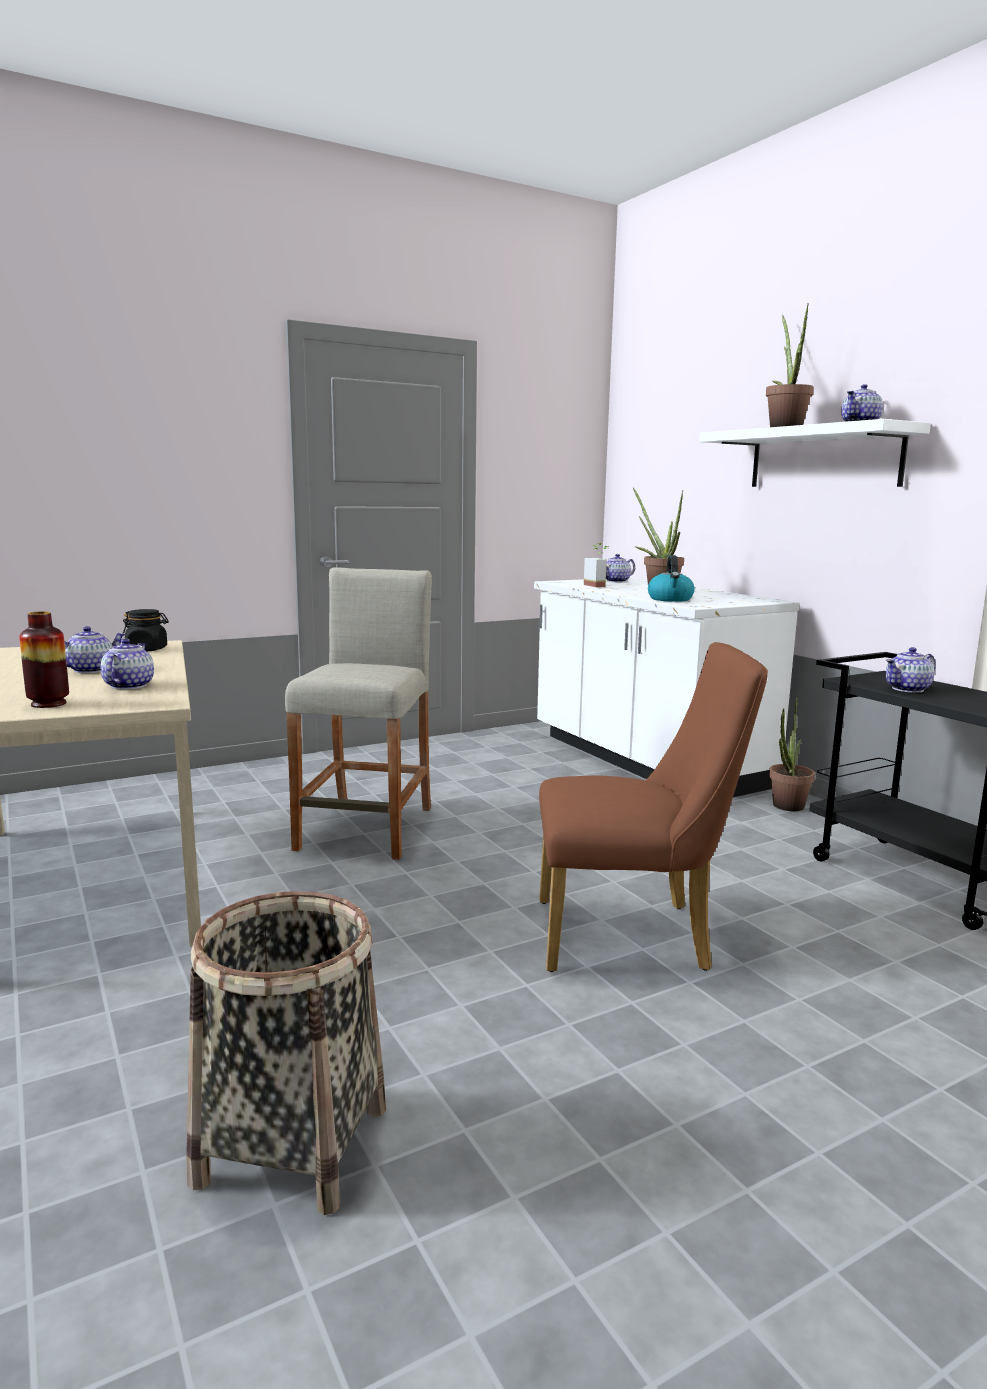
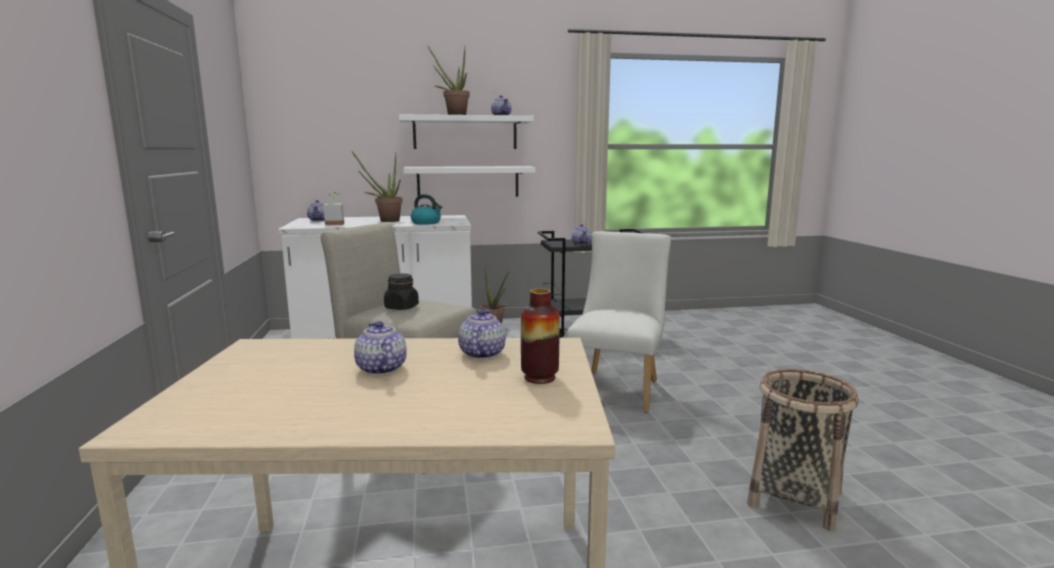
camera: 70 degrees left, 0 degrees up
teapot [101,639,154,689] -> teapot turned 75 degrees clockwise [458,309,506,359]
black jar [123,609,169,651] -> black jar moved to [384,274,419,310]
brown chair [539,642,768,972] -> white chair [567,231,671,413]
none -> white shelf [403,166,536,197]

